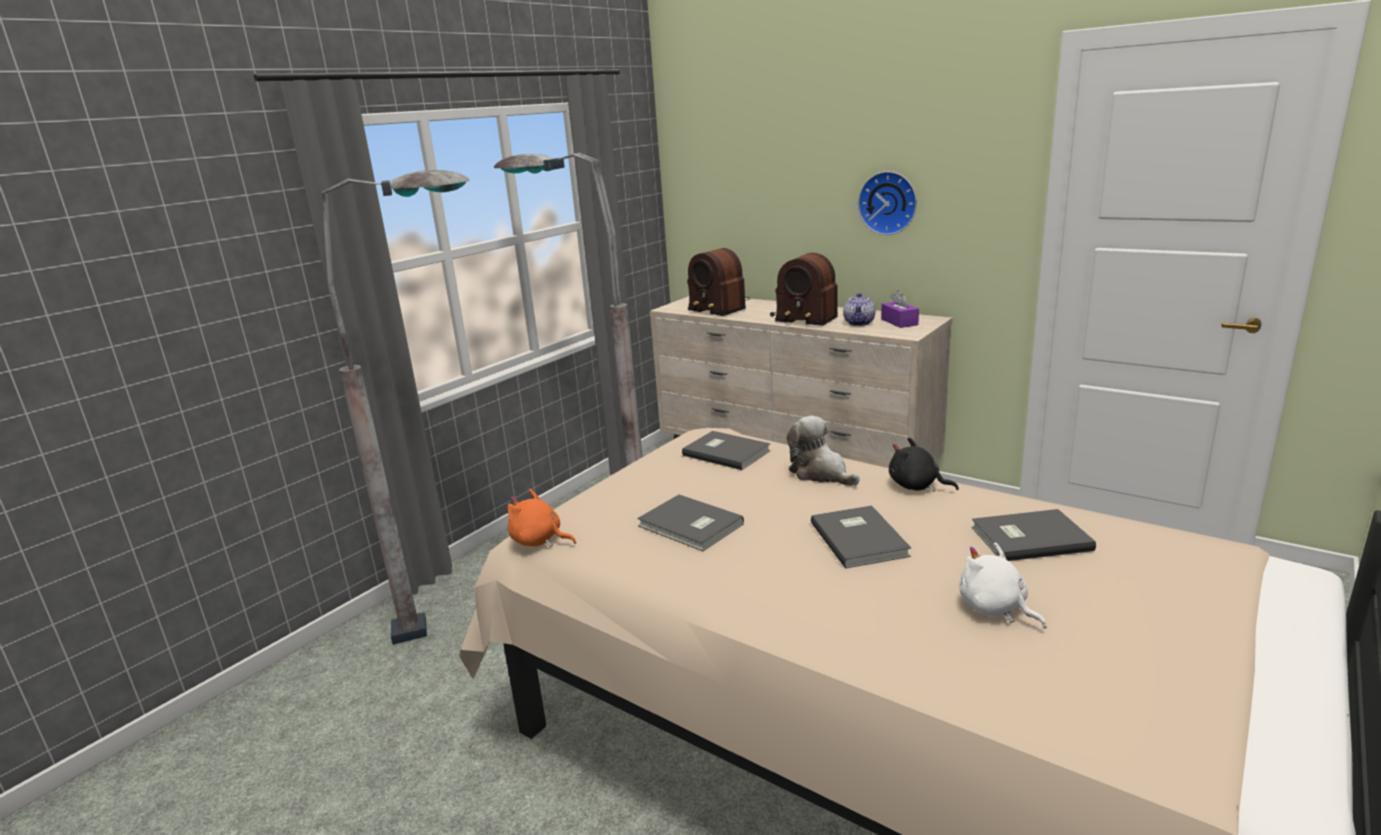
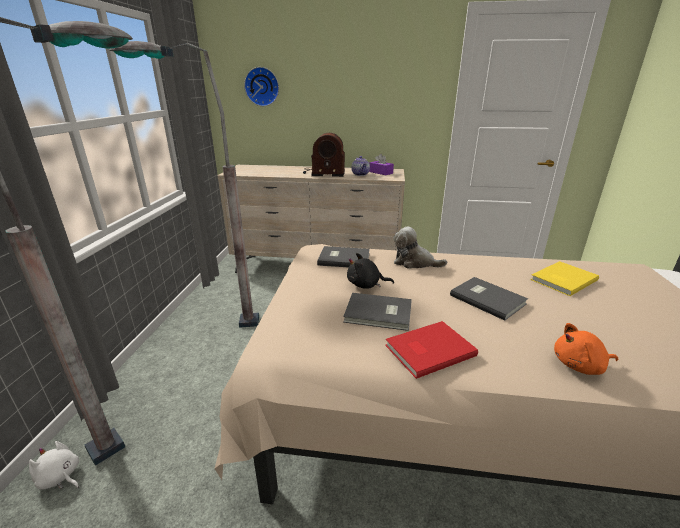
camera: 30 degrees left, 5 degrees up
orange plush toy [508,489,576,547] -> orange plush toy moved to [554,323,618,375]
radio [687,248,749,316] -> none
wall clock [858,171,917,235] -> wall clock moved to [244,67,279,106]
black plush toy [889,437,959,492] -> black plush toy moved to [347,253,394,289]
white plush toy [959,542,1047,629] -> white plush toy moved to [29,441,79,490]
grey book [971,509,1096,561] -> yellow book [530,261,599,296]
none -> red book [385,321,478,379]

